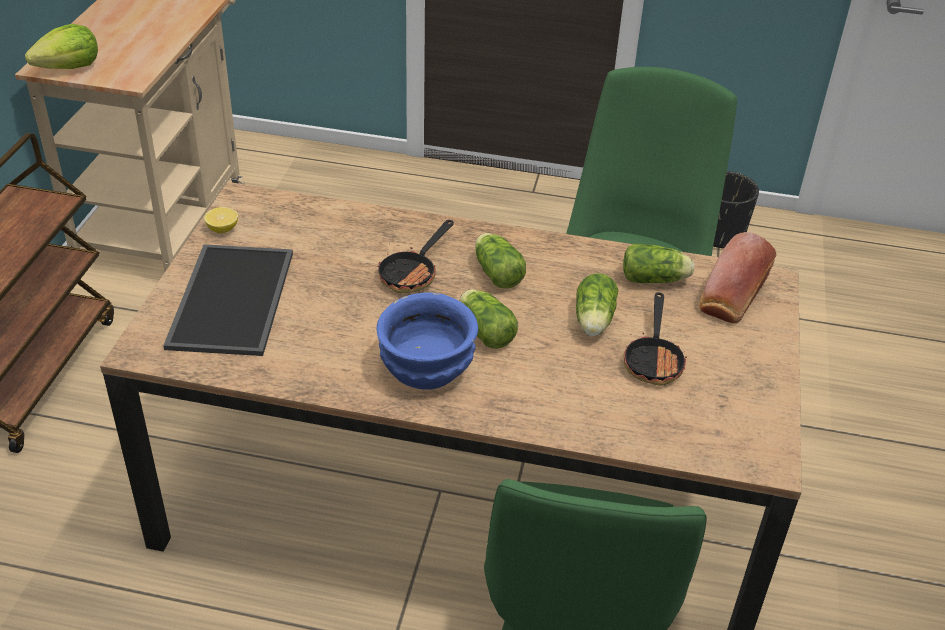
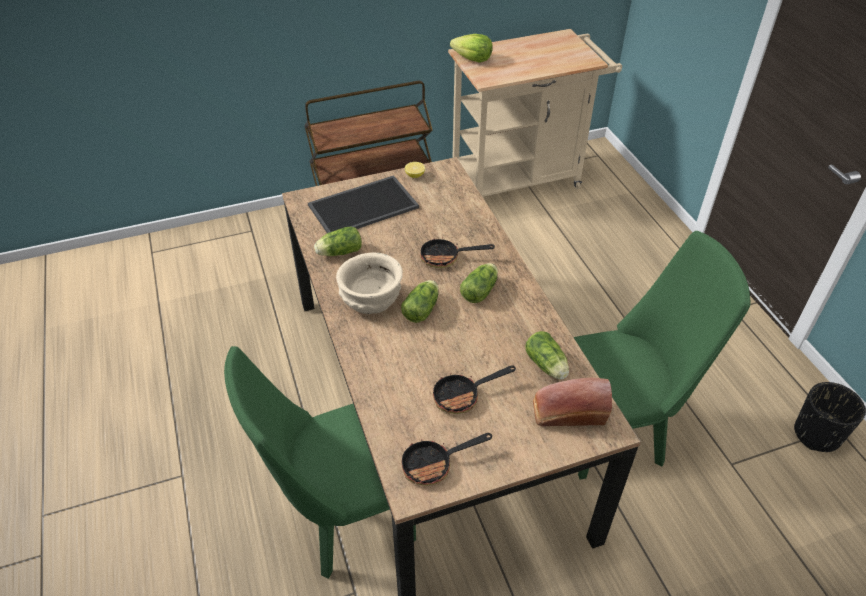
camera: 60 degrees right, 5 degrees up
blue bowl [376,293,478,390] -> beige bowl [336,253,403,314]
lettuce [576,273,618,336] -> lettuce moved to [314,227,362,256]
none -> frying pan [402,433,492,486]

